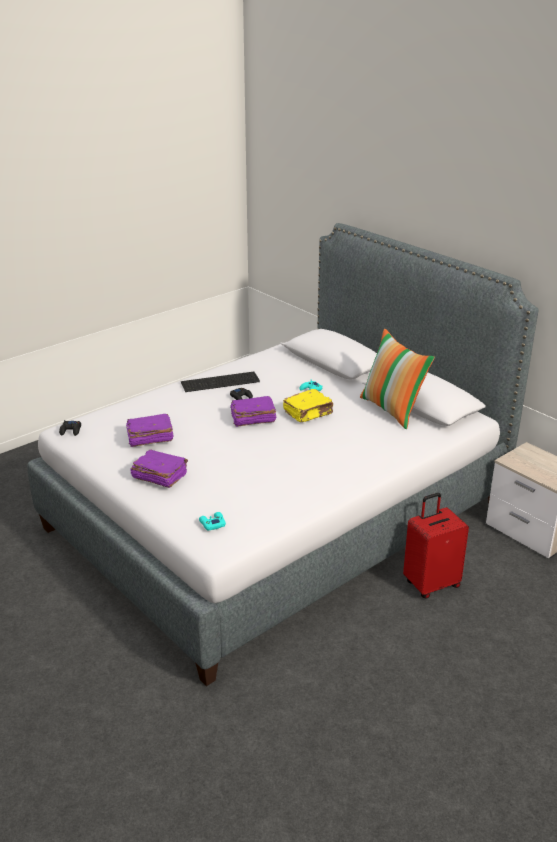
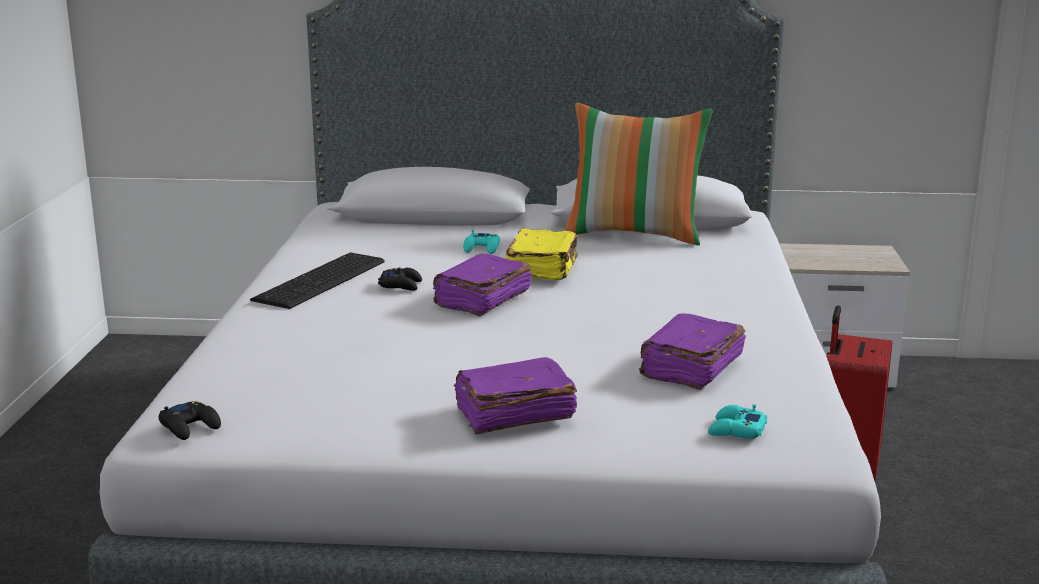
camera: 45 degrees left, 10 degrees down
purple book [126,414,173,447] -> purple book moved to [639,314,746,390]

